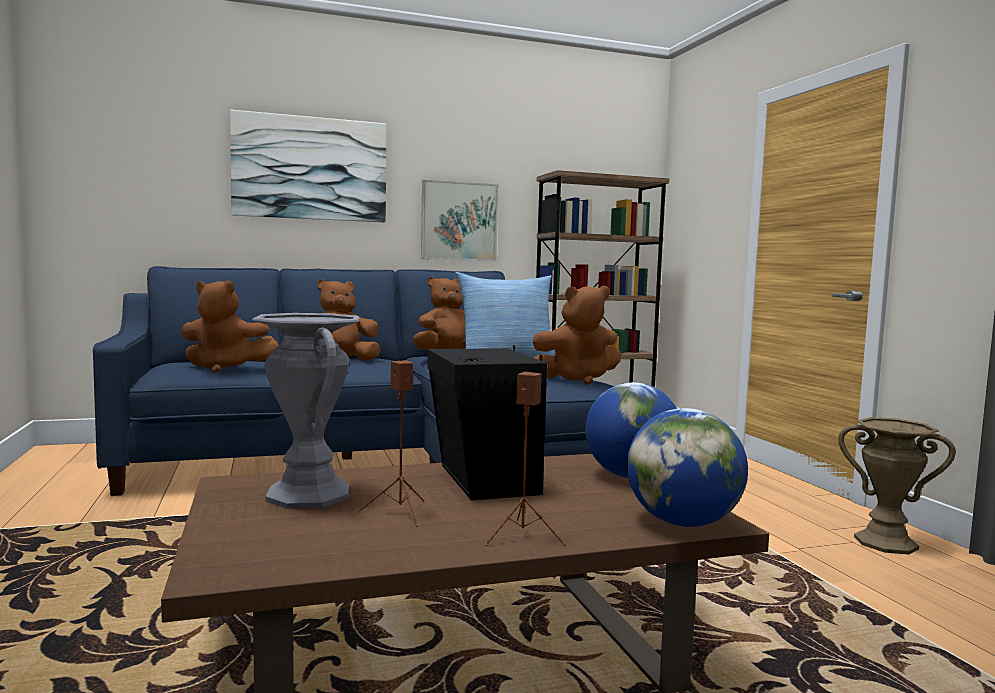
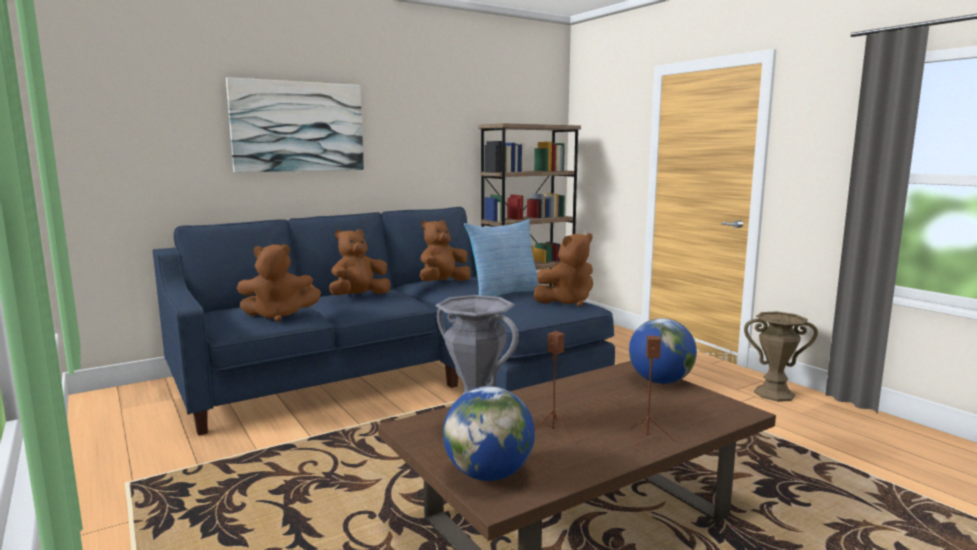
camera: 15 degrees left, 5 degrees up
picture [421,180,498,261] -> none
black speaker [428,345,547,500] -> none
globe [627,408,748,527] -> globe moved to [443,386,535,481]

